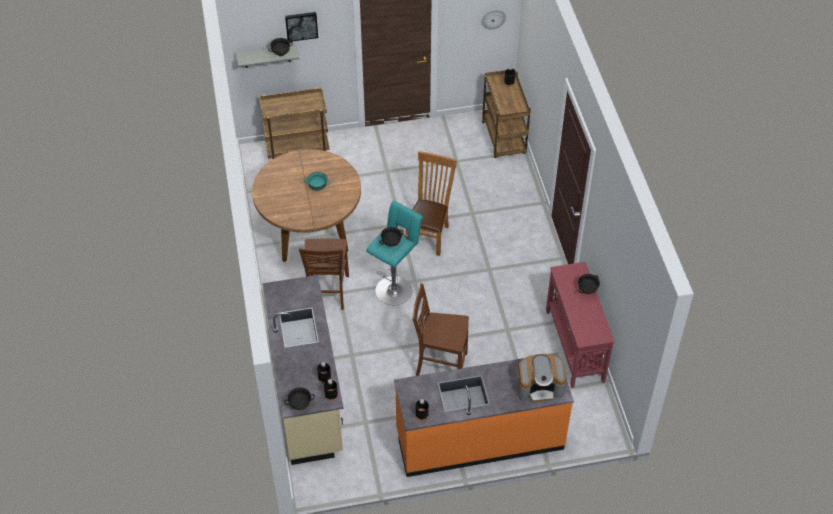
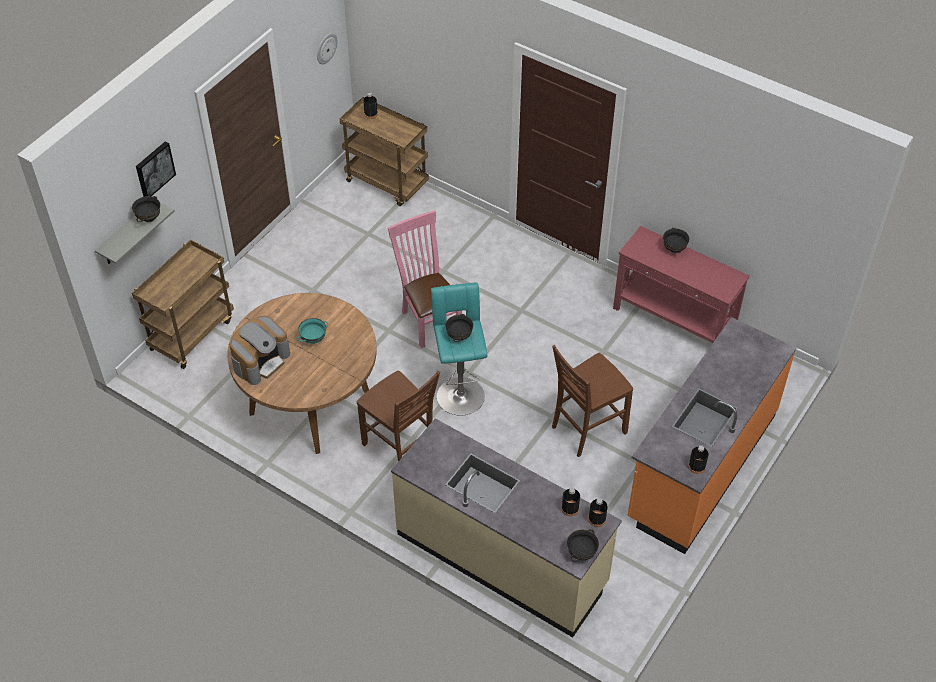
camera: 45 degrees left, 0 degrees up
brown chair [405,151,457,256] -> pink chair [388,210,462,348]
coffee machine [516,354,566,402] -> coffee machine moved to [230,316,290,385]

